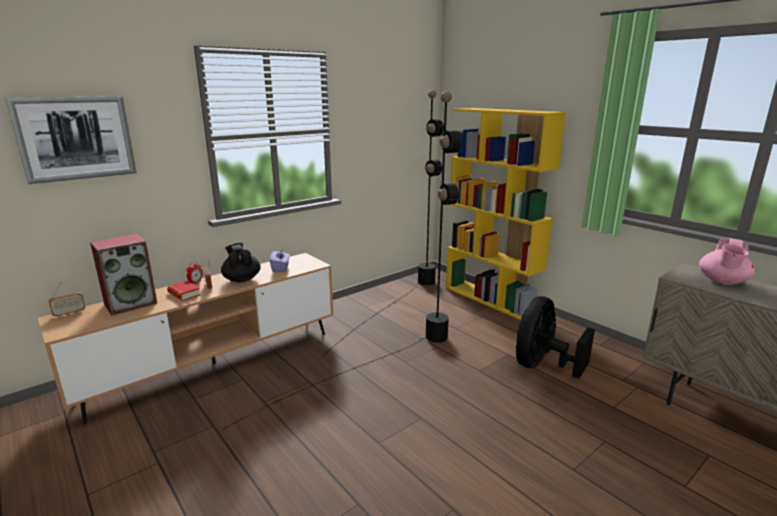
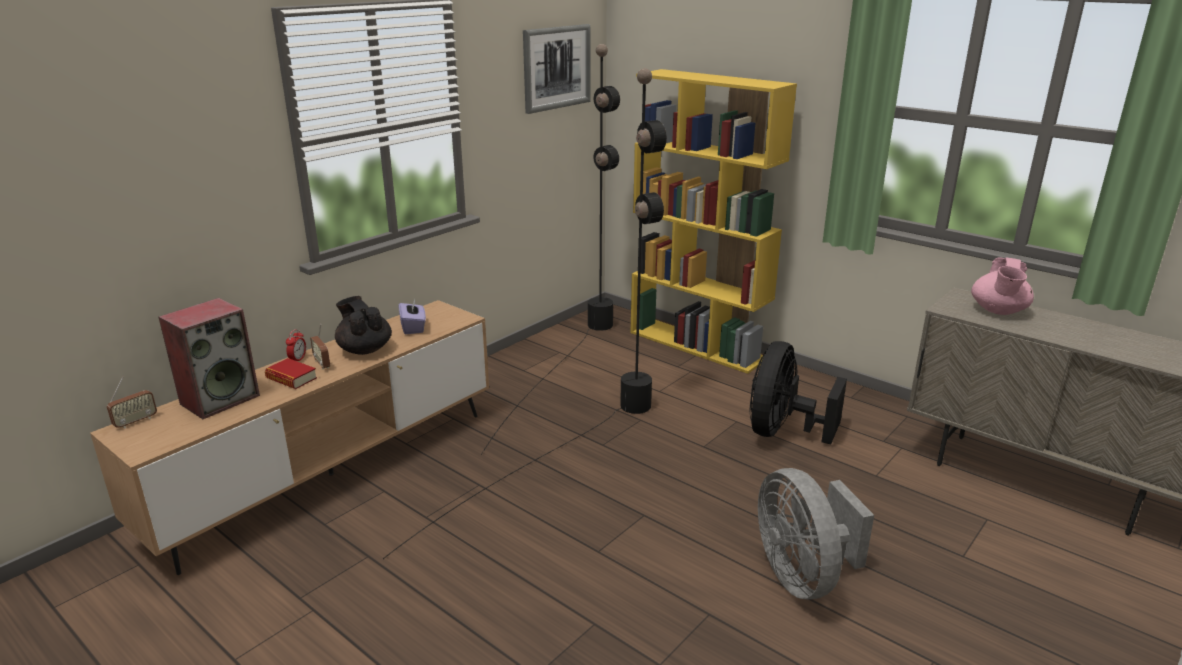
camera: 10 degrees left, 5 degrees up
picture [5,96,137,184] -> picture moved to [523,24,590,114]
none -> grey fan [758,468,874,599]

